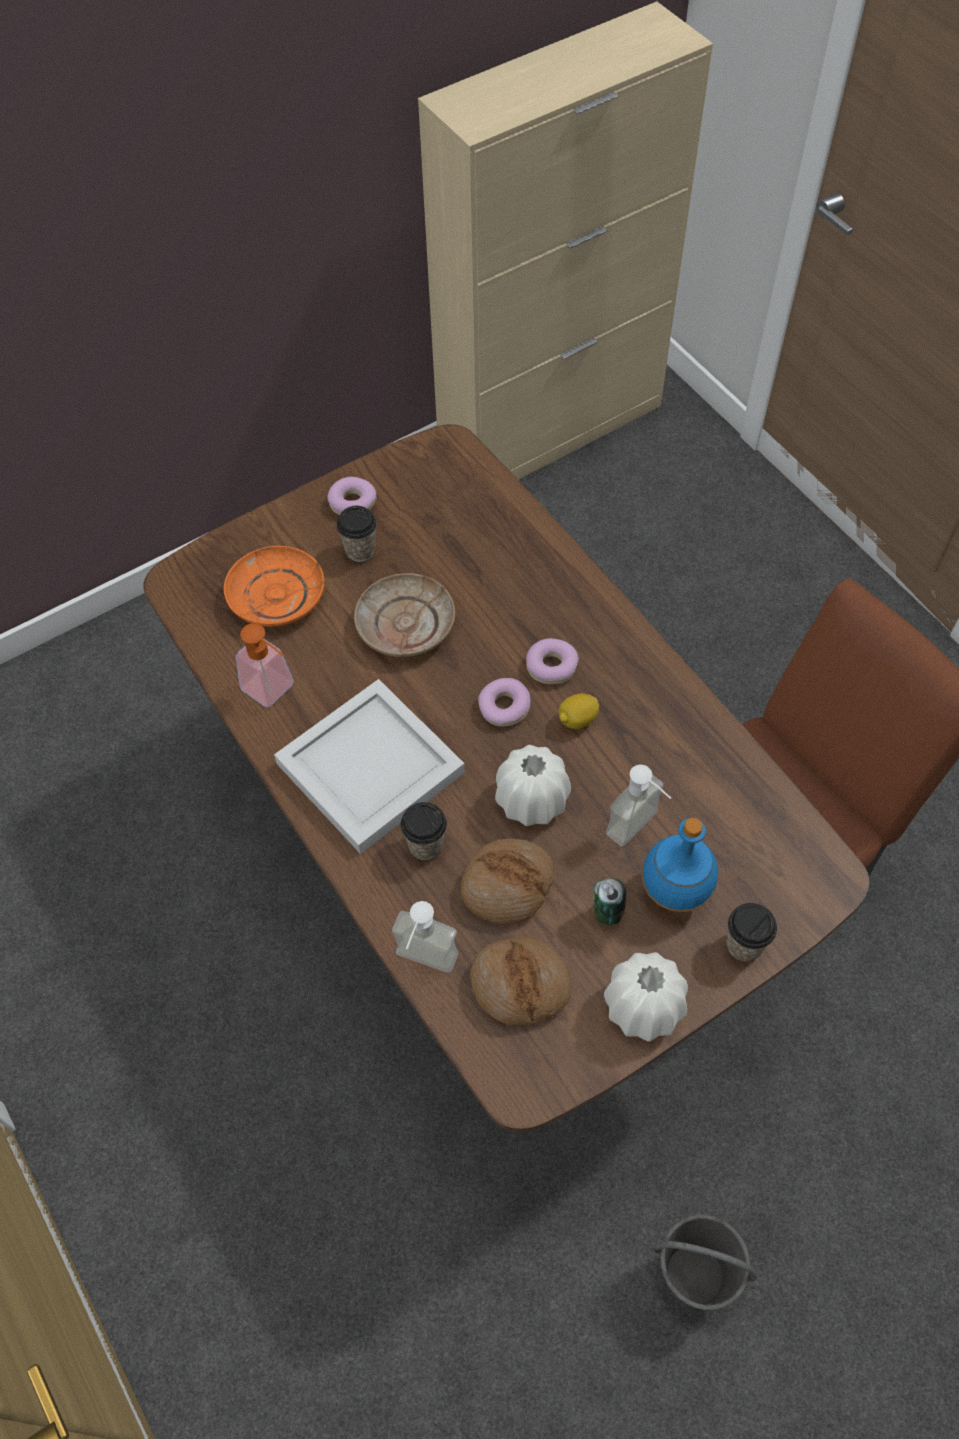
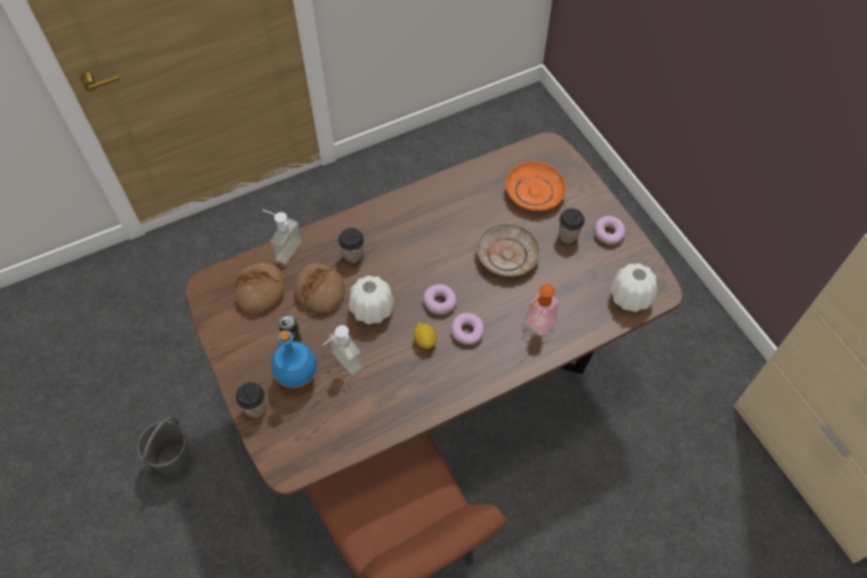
camera: 95 degrees right, 0 degrees up
soap dispenser [236,623,294,707] -> soap dispenser moved to [523,284,559,335]
white tray [274,679,465,854] -> none
white vase [604,952,688,1042] -> white vase moved to [610,263,657,312]

